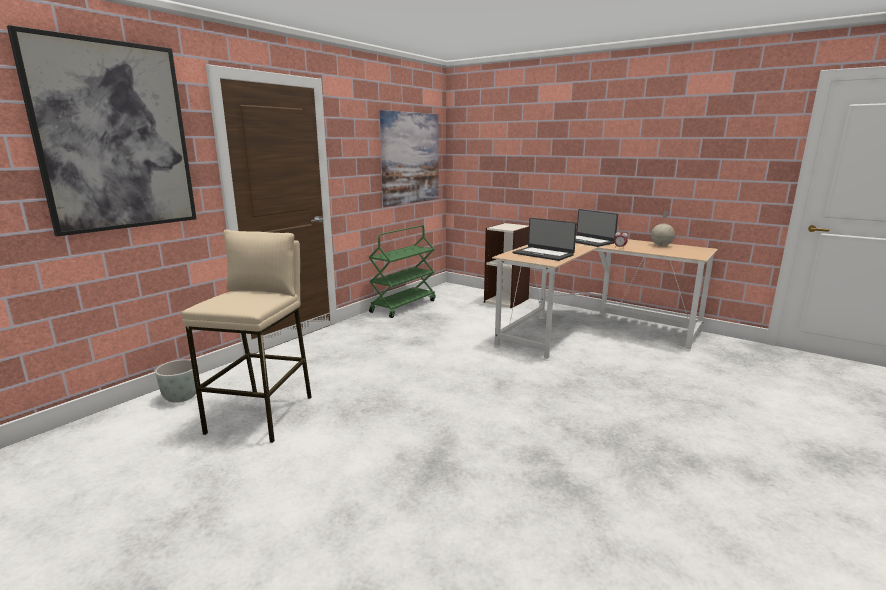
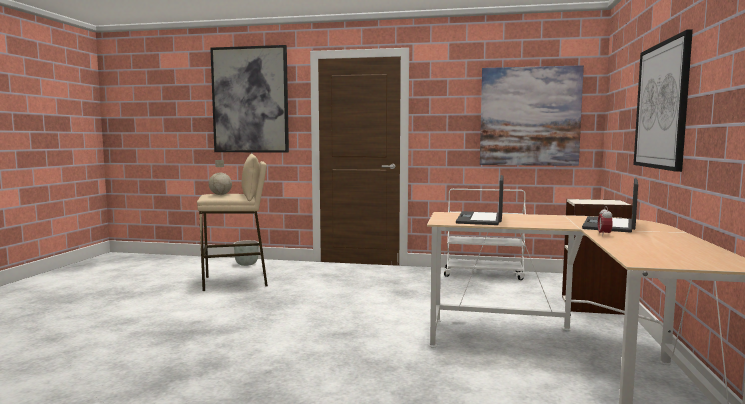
camera: 65 degrees right, 10 degrees down
green cart [369,225,436,318] -> white cart [444,189,526,280]
globe [651,211,675,246] -> globe moved to [209,160,232,195]
none -> picture [634,29,693,172]

